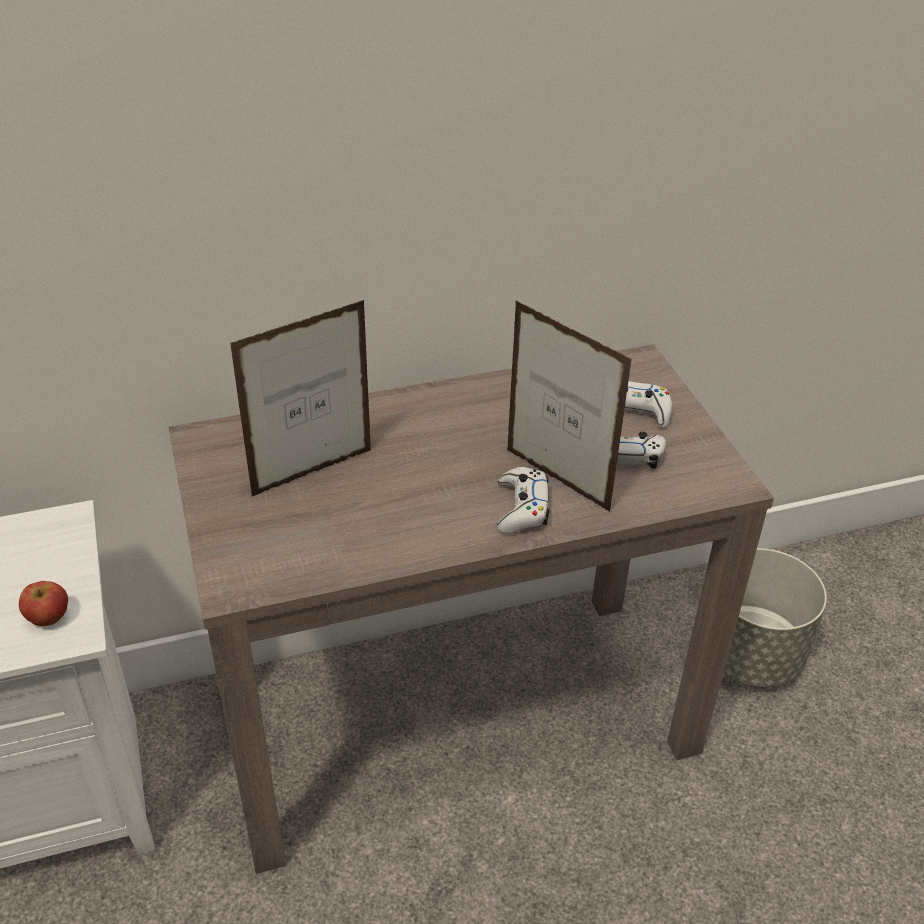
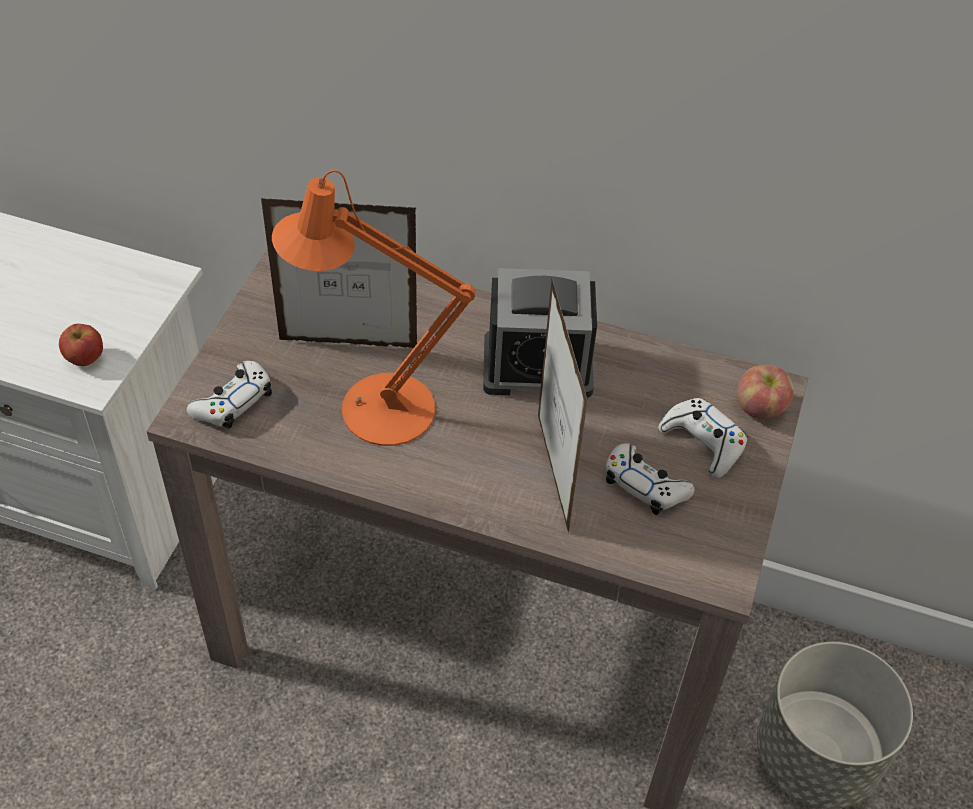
camera: 35 degrees right, 10 degrees up
white game controller [497,467,549,534] -> white game controller moved to [187,361,272,429]
none -> orange table lamp [272,170,475,446]
none -> alarm clock [483,268,597,398]
none -> apple [737,365,794,419]

